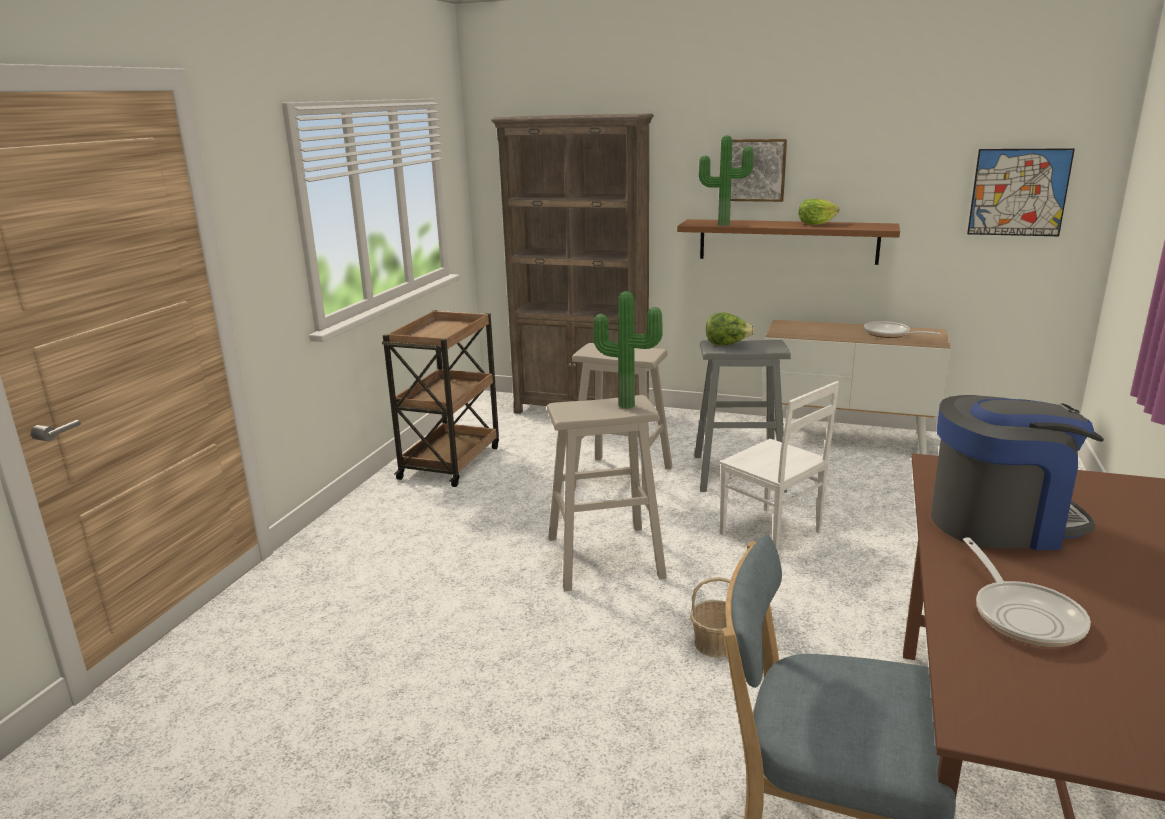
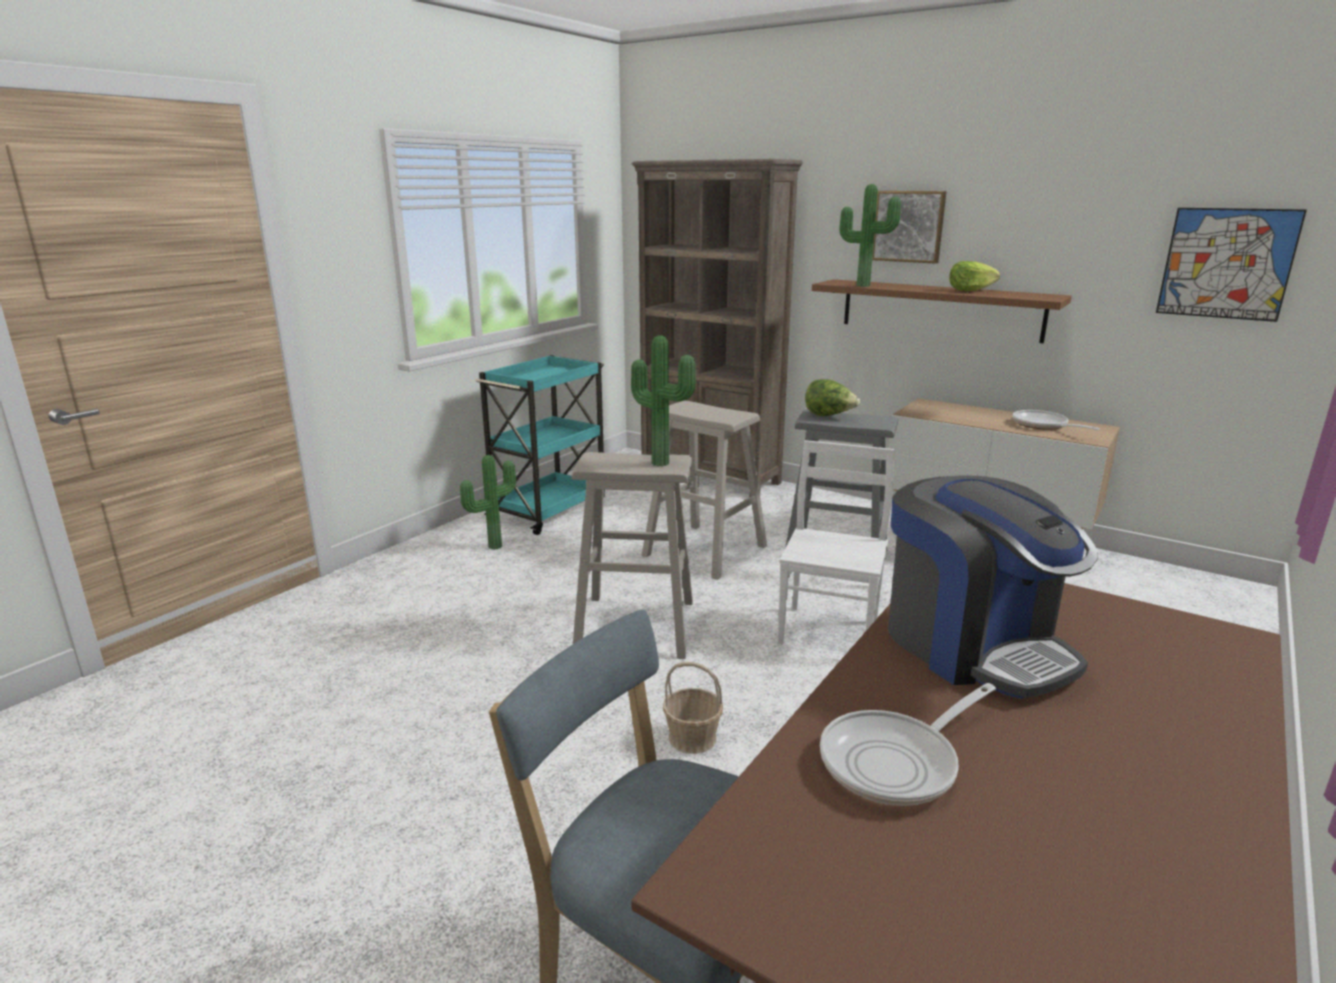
camera: 15 degrees right, 0 degrees up
brown cart [382,310,499,487] -> turquoise cart [475,355,605,535]
white chair [720,381,839,552] -> white chair turned 135 degrees counterclockwise [778,440,895,645]
coffee machine [931,395,1104,550] -> coffee machine turned 45 degrees clockwise [888,475,1098,699]
frying pan [963,537,1091,647] -> frying pan turned 45 degrees clockwise [820,683,996,806]
none -> potted plant [460,455,516,550]

